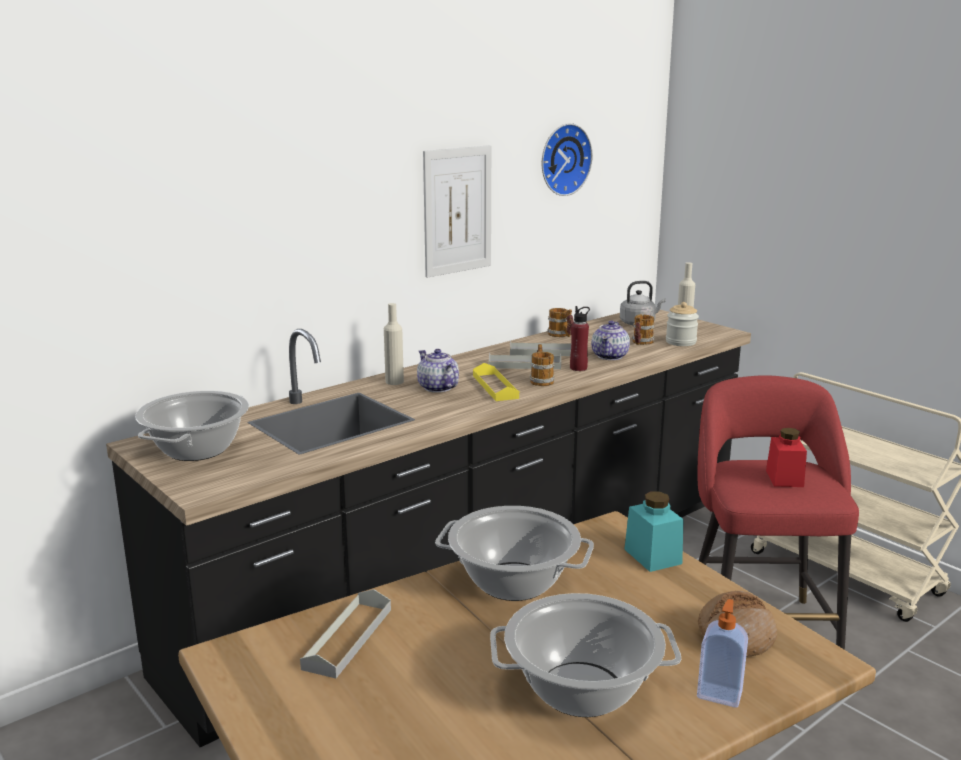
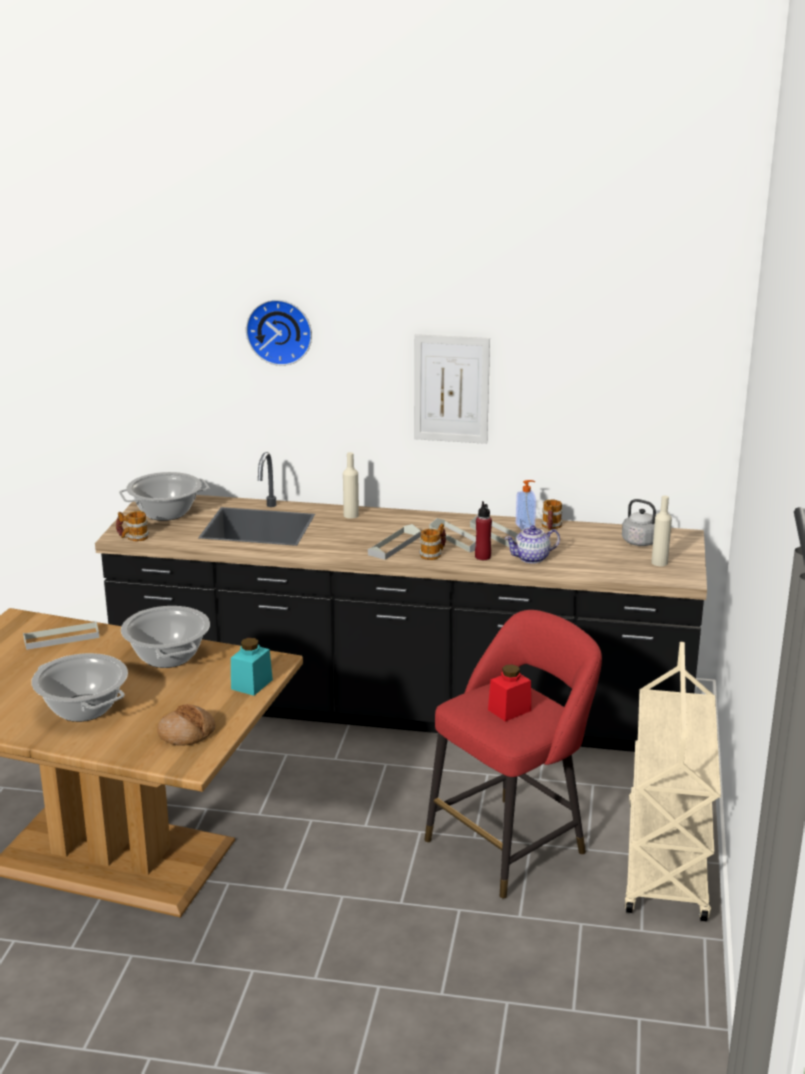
camera: 50 degrees right, 5 degrees up
teapot [417,349,459,393] -> none
yellow tray [473,363,519,401] -> grey tray [368,524,421,560]
wall clock [542,123,593,196] -> wall clock moved to [246,299,312,366]
mug [632,314,655,345] -> mug moved to [116,511,149,541]
jar [666,302,699,346] -> none
soap dispenser [697,599,748,708] -> soap dispenser moved to [516,480,536,530]

